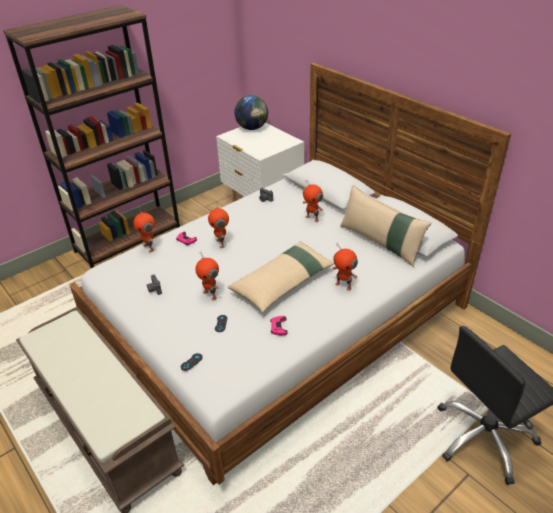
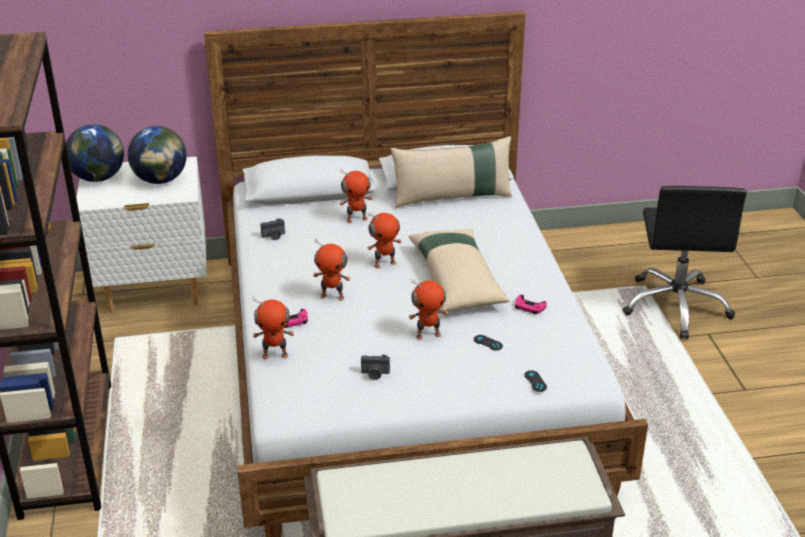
camera: 60 degrees left, 5 degrees down
toy robot [332,244,358,291] -> toy robot moved to [367,212,402,269]
none -> globe [128,126,187,184]

